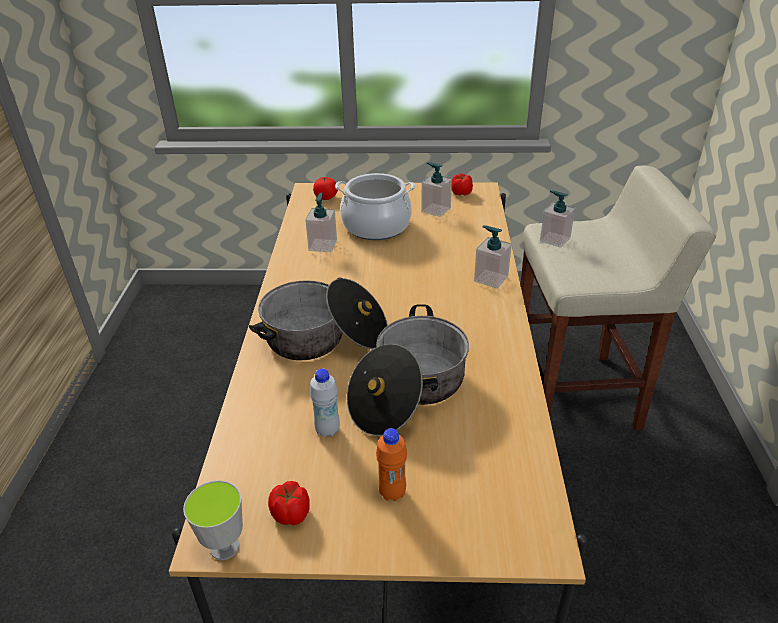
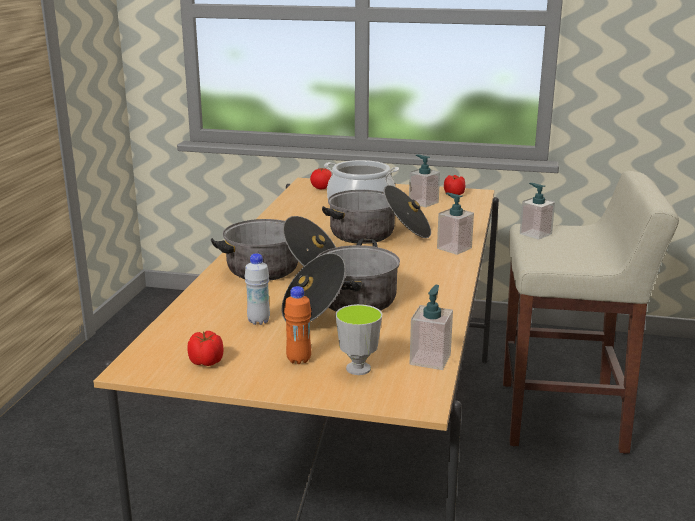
camera: 10 degrees right, 15 degrees down
cup [183,480,243,560] -> cup moved to [335,304,382,375]
soap dispenser [305,193,337,252] -> soap dispenser moved to [410,285,453,370]
none -> cooking pot [322,185,431,244]

